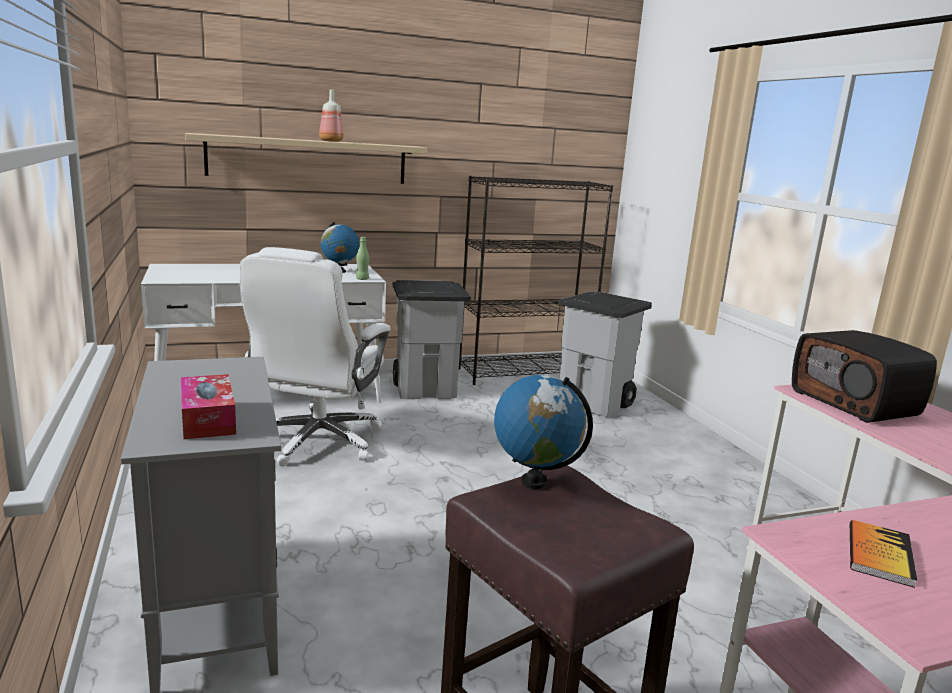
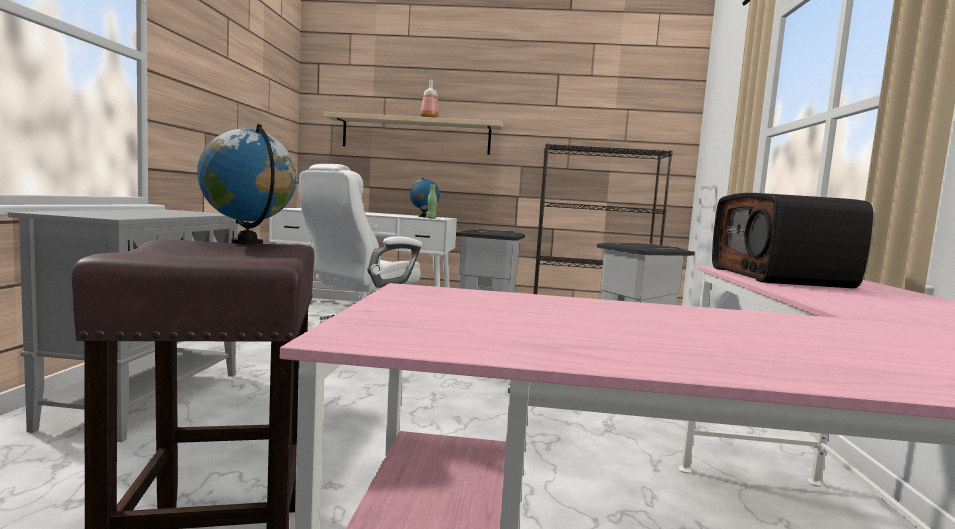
camera: 25 degrees right, 10 degrees down
tissue box [181,374,236,439] -> none
book [850,520,917,588] -> none

